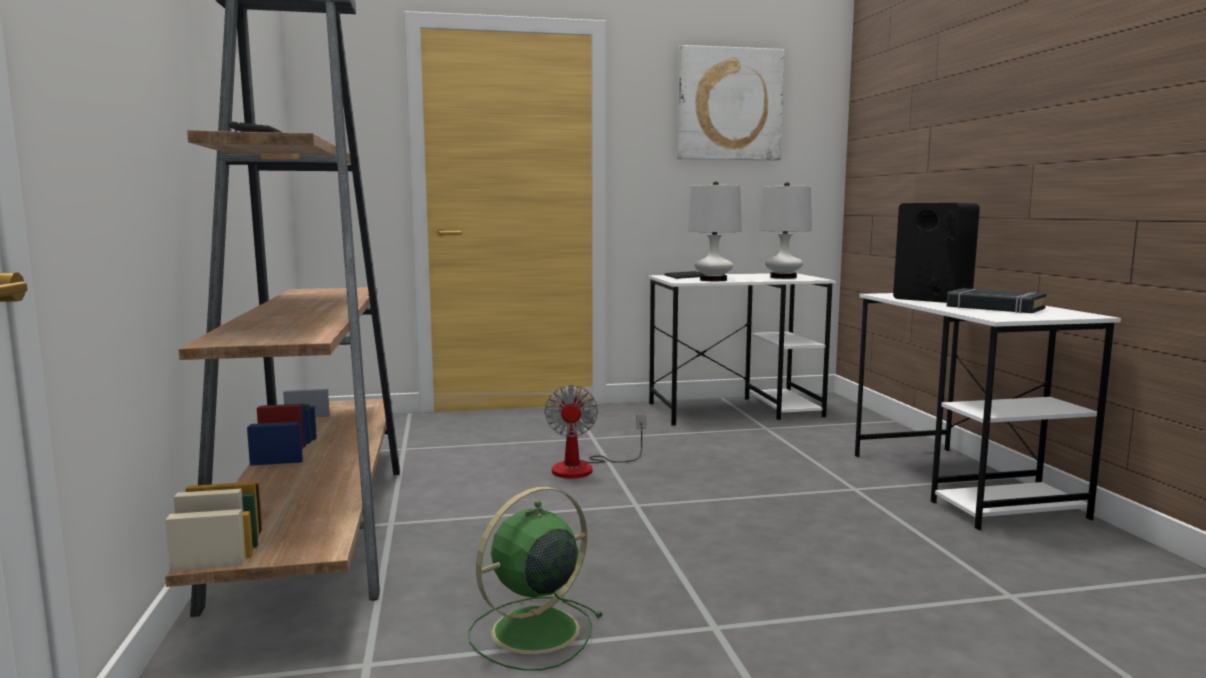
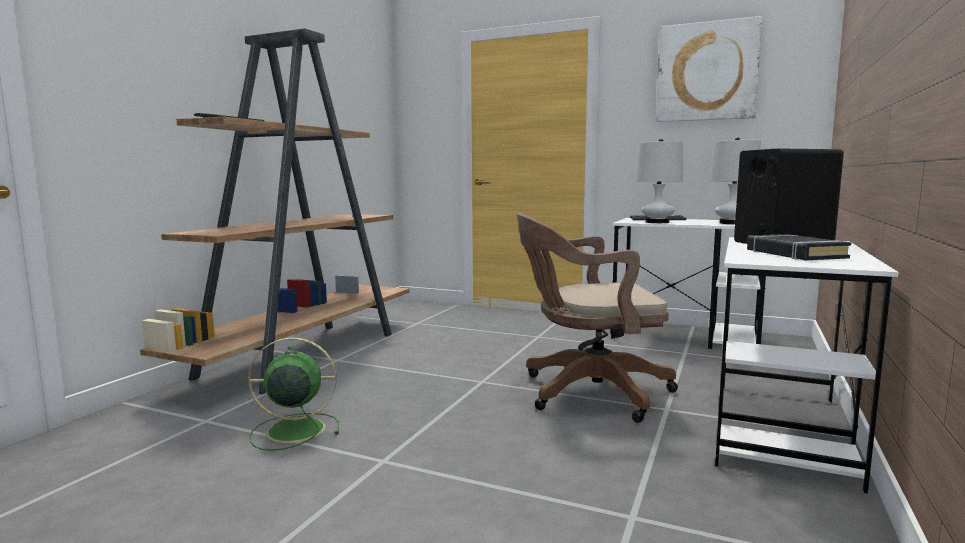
camera: 35 degrees right, 0 degrees up
fan [545,385,646,478] -> none
none -> brown office chair [516,213,678,423]

